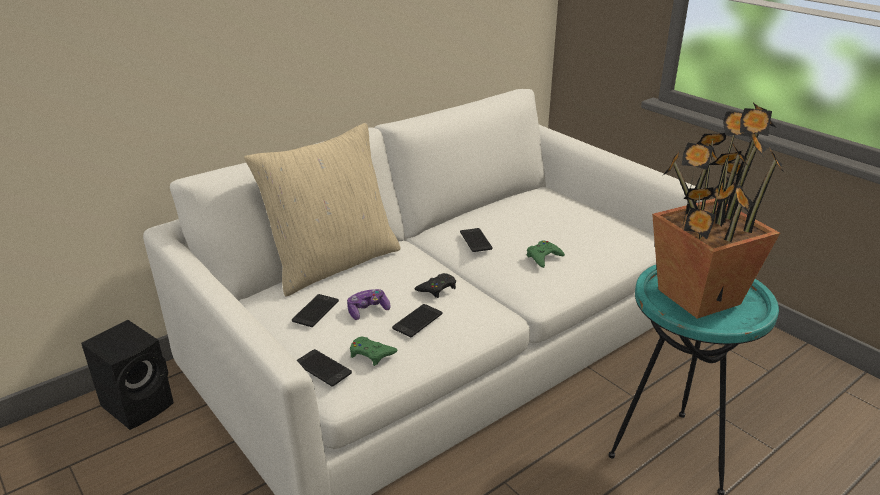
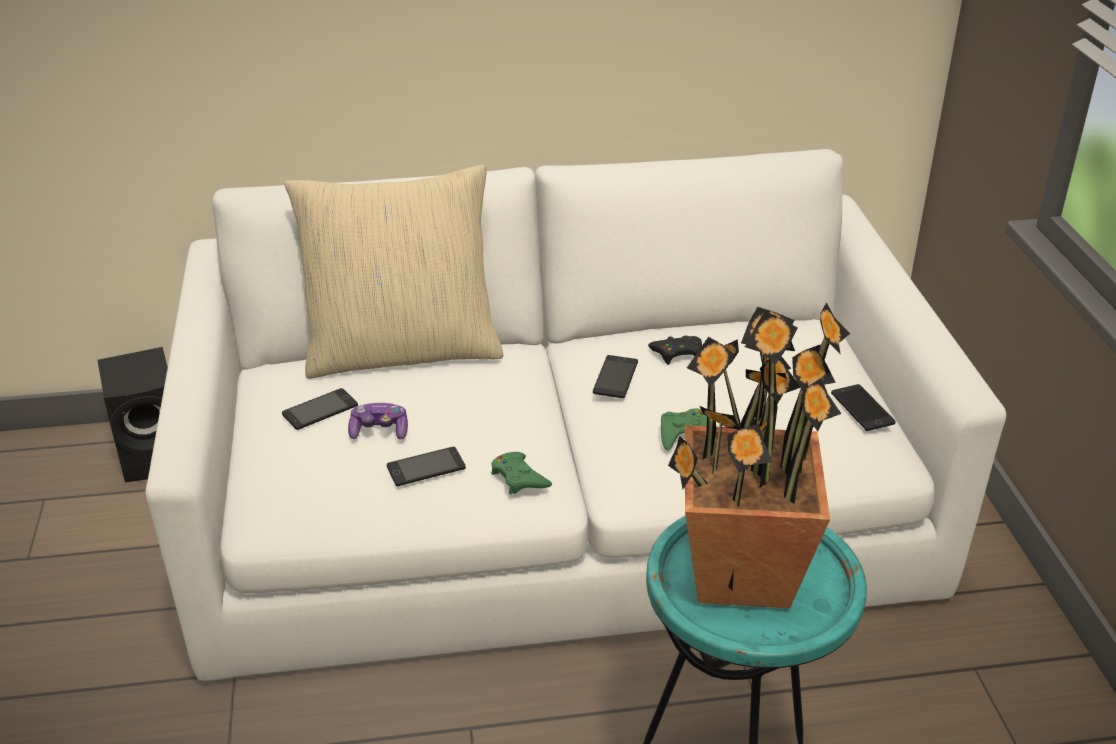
camera: 30 degrees right, 5 degrees up
phone [296,349,352,387] -> phone moved to [831,384,896,431]
green game controller [350,337,397,366] -> green game controller moved to [491,452,552,495]
black game controller [414,273,456,298] -> black game controller moved to [648,336,702,365]

